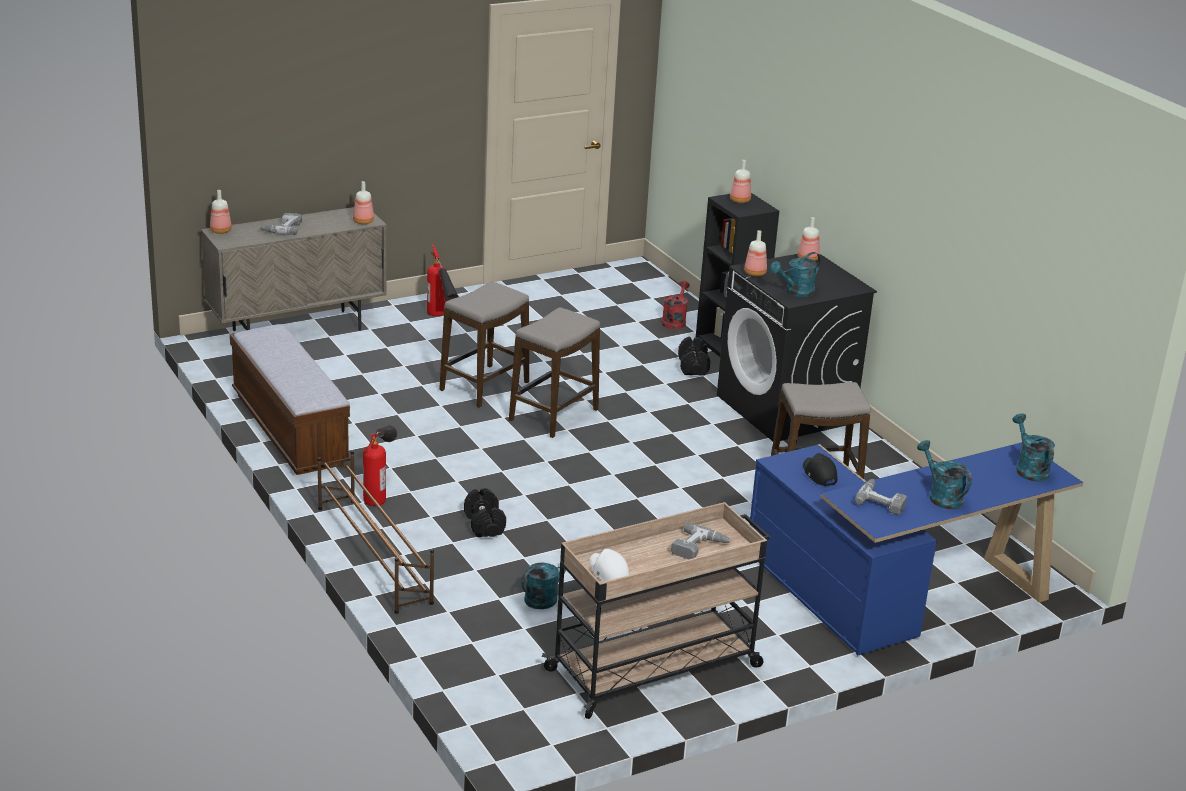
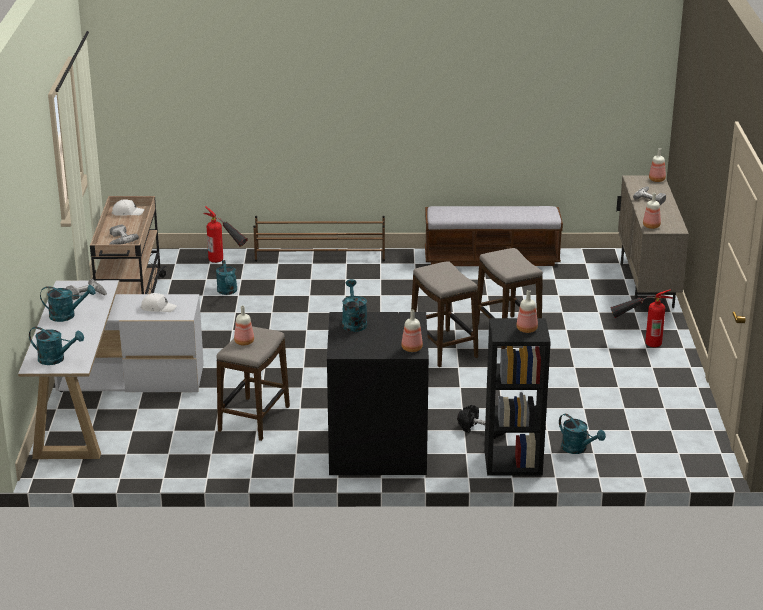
camera: 120 degrees right, 0 degrees up
fire extinguisher [363,425,397,506] -> fire extinguisher moved to [203,206,248,263]
black dumbbell [464,488,506,537] -> none
red watering can [662,281,690,329] -> turquoise watering can [559,414,606,454]
bottle [744,230,767,276] -> bottle moved to [234,306,254,346]
blue desk [749,442,1083,655] -> white desk [18,280,204,459]
black cap [803,453,837,486] -> white cap [141,293,177,312]

